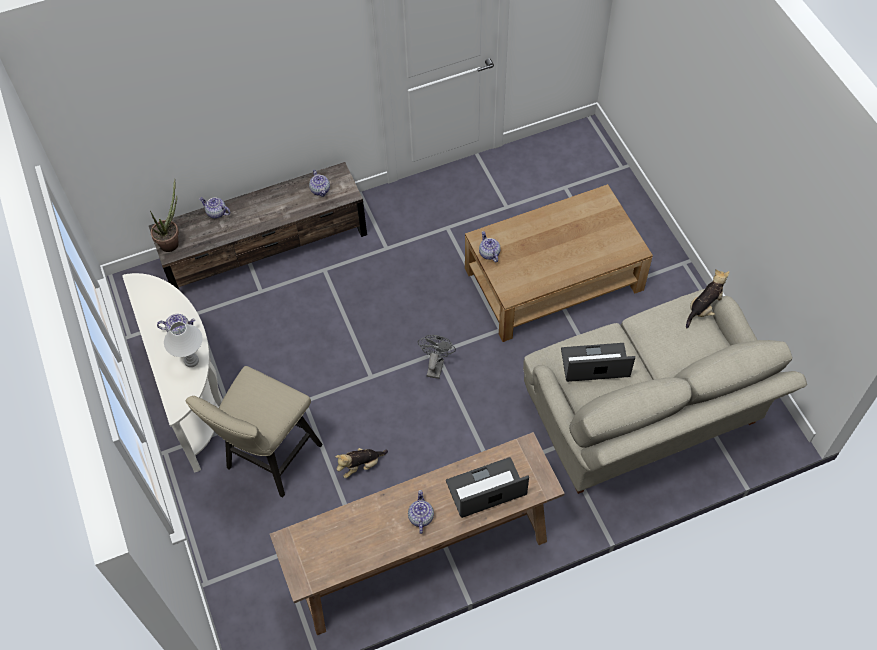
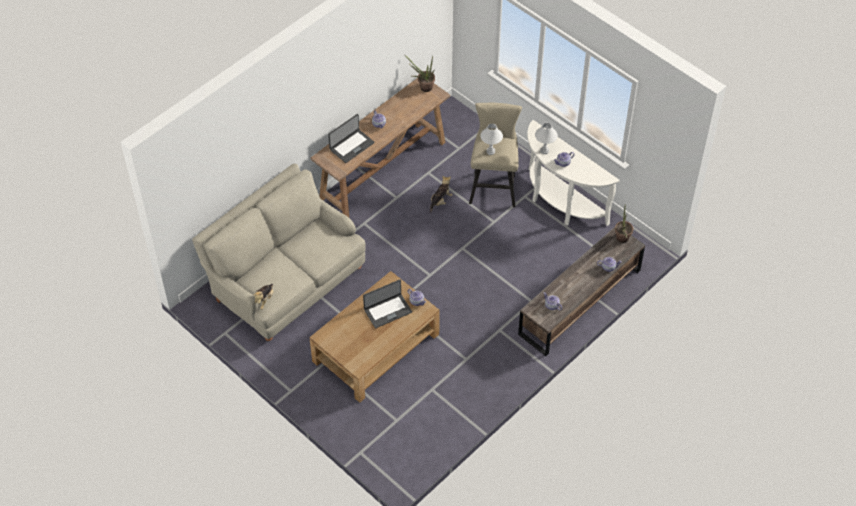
camera: 155 degrees right, 5 degrees down
grey fan [418,335,456,379] -> none
laptop [561,343,635,382] -> laptop moved to [363,279,412,328]
none -> potted plant [405,55,435,92]
none -> white table lamp [480,124,503,155]

